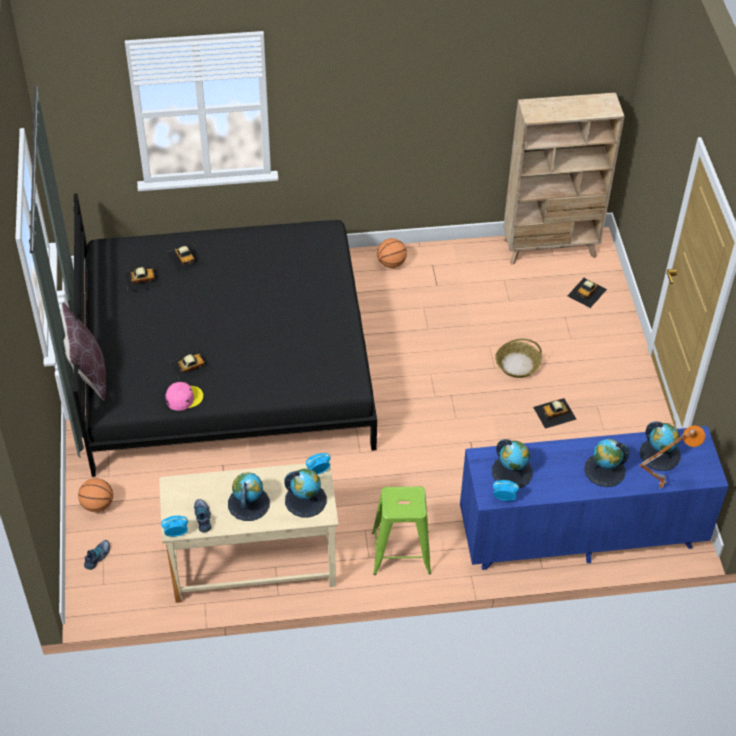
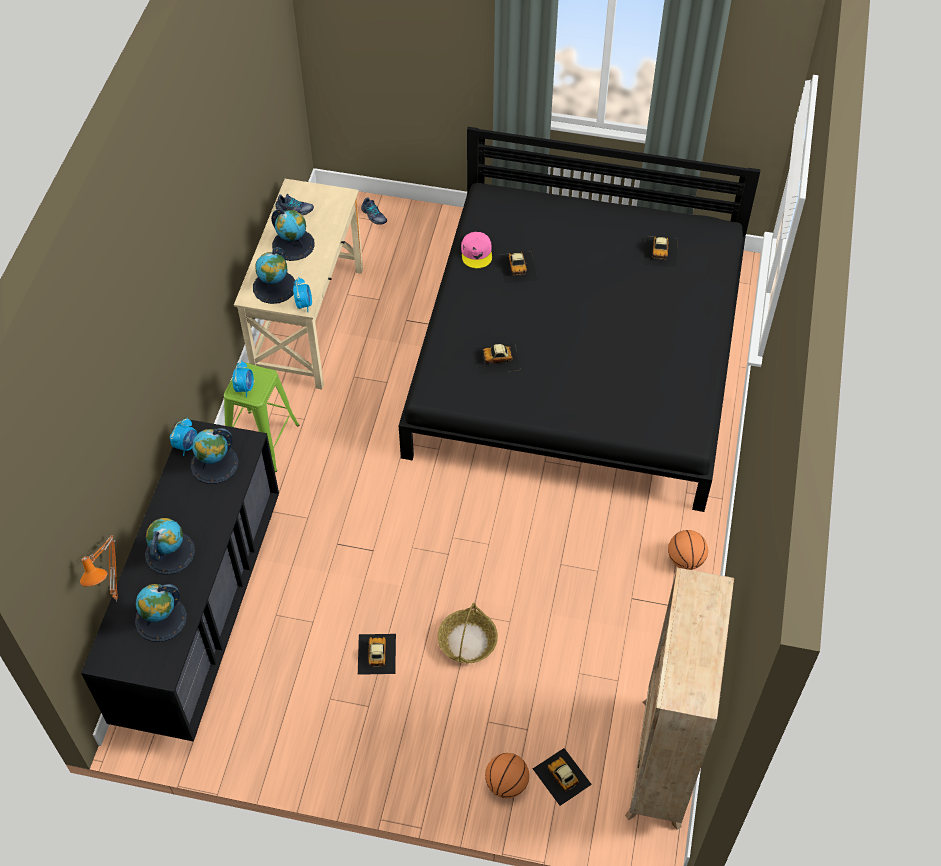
camera: 110 degrees right, 5 degrees up
brown pillow [61,303,106,401] -> none
basketball [78,478,113,512] -> basketball moved to [485,753,529,798]
alarm clock [161,515,188,537] -> alarm clock moved to [232,361,254,397]
toy car [166,244,205,274] -> toy car moved to [474,343,520,375]
blue dresser [460,426,729,570] -> black dresser [81,420,279,741]

